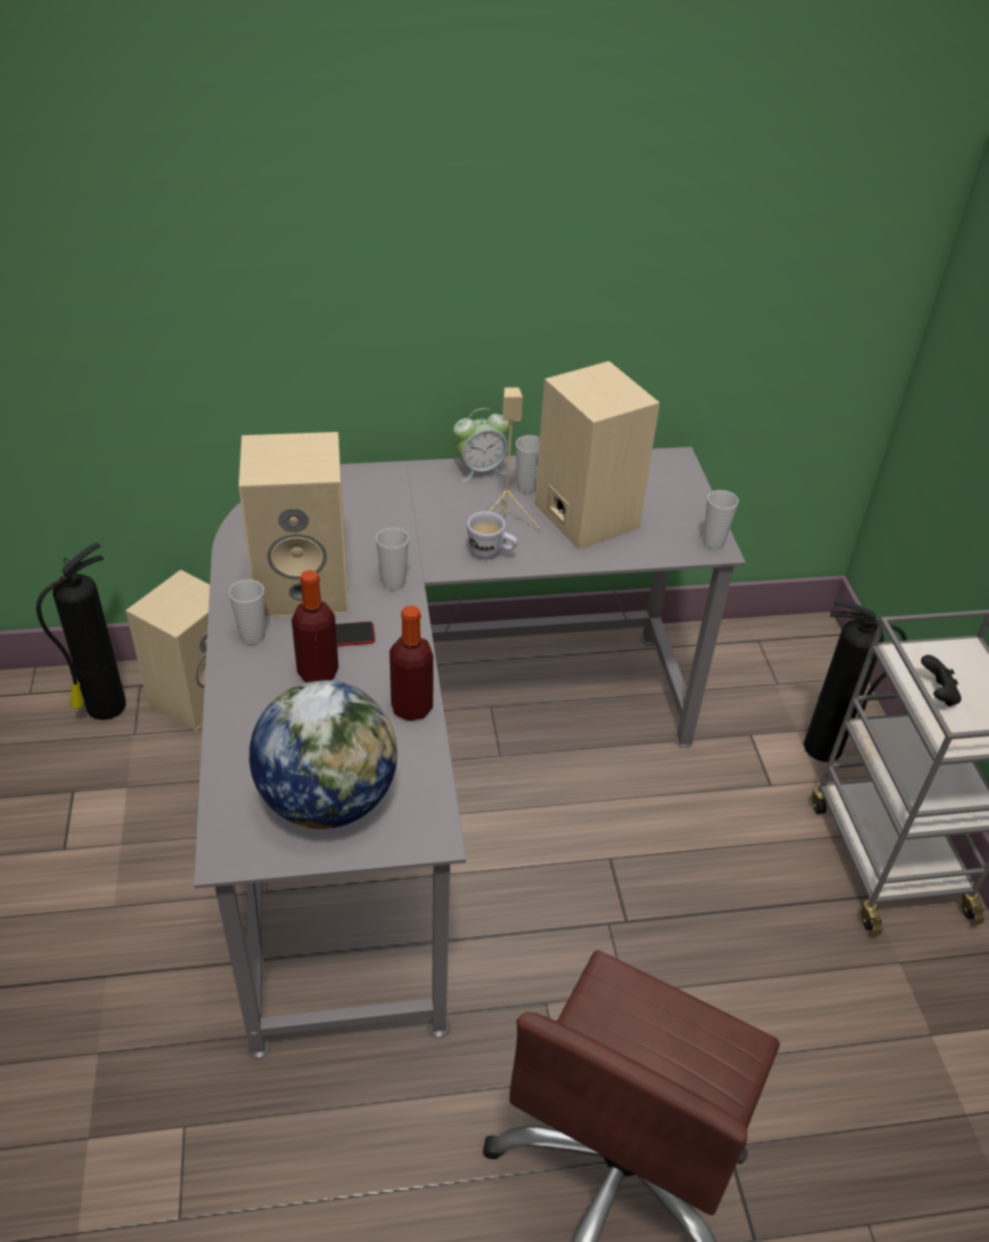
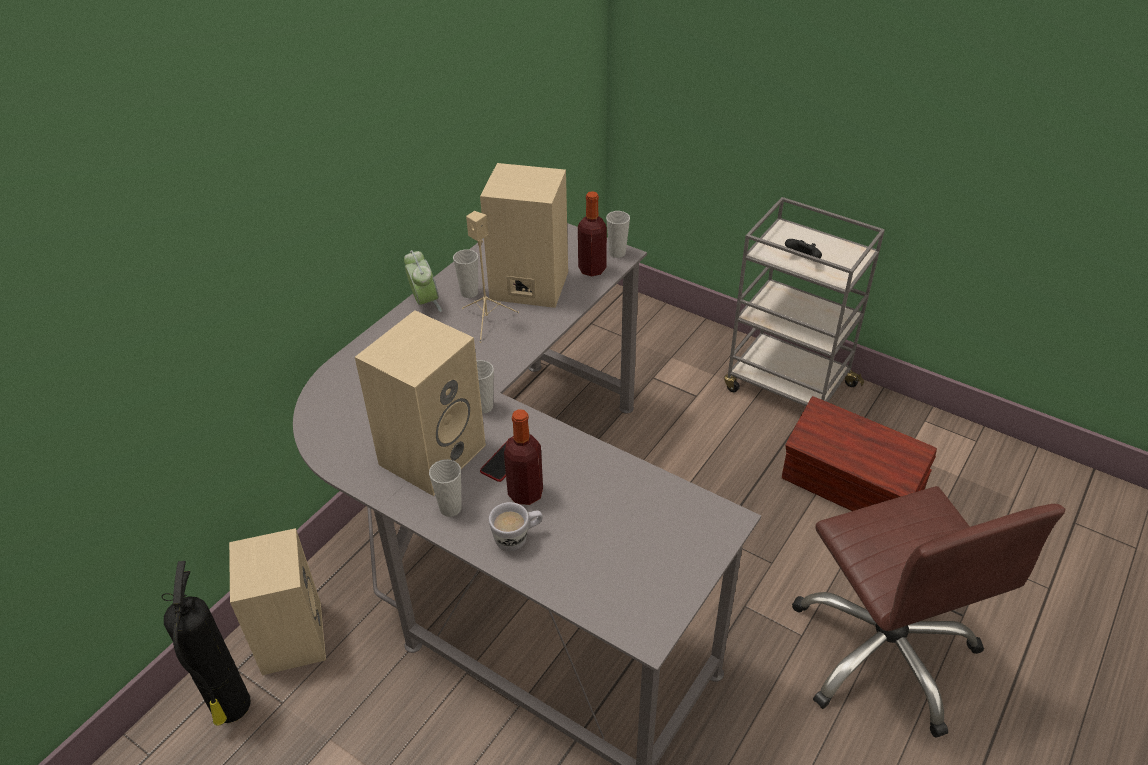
camera: 45 degrees left, 0 degrees up
globe [249,680,397,829] -> none
bottle [390,605,433,721] -> bottle moved to [578,191,607,276]
alarm clock [453,408,509,482] -> alarm clock turned 45 degrees counterclockwise [404,250,442,312]
white mug [467,512,518,559] -> white mug moved to [489,502,543,552]
fire extinguisher [804,599,907,762] -> none
none -> brown storage box [782,396,937,511]

